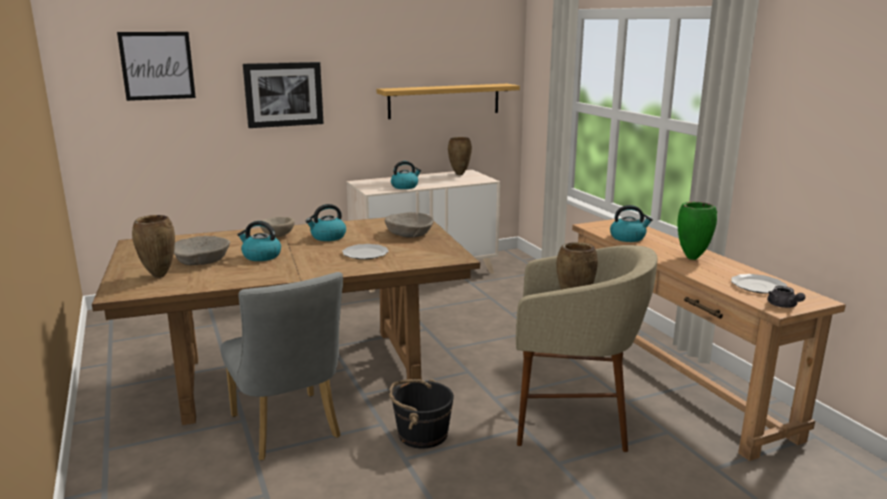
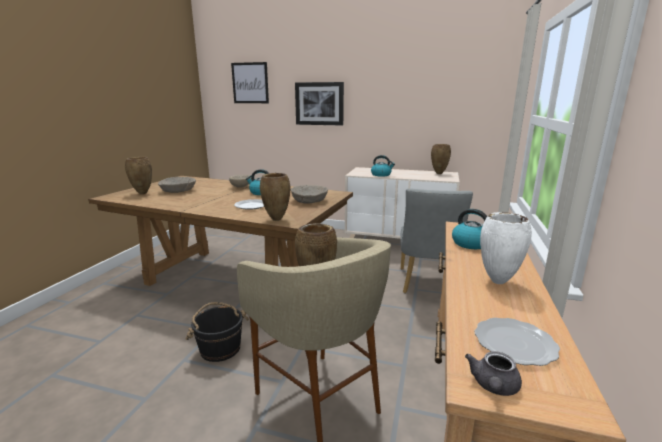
camera: 40 degrees right, 0 degrees up
grey chair [221,272,343,460] -> grey chair moved to [400,188,473,293]
kettle [237,221,281,261] -> none
shelf [377,84,520,119] -> none
green vase [678,202,717,260] -> white vase [480,212,532,284]
none -> brown vase [260,173,290,221]

